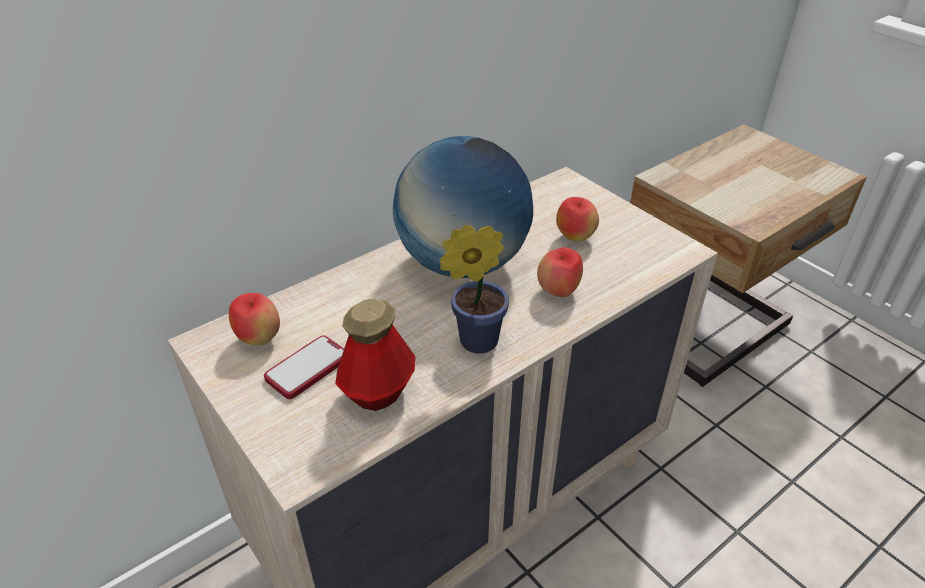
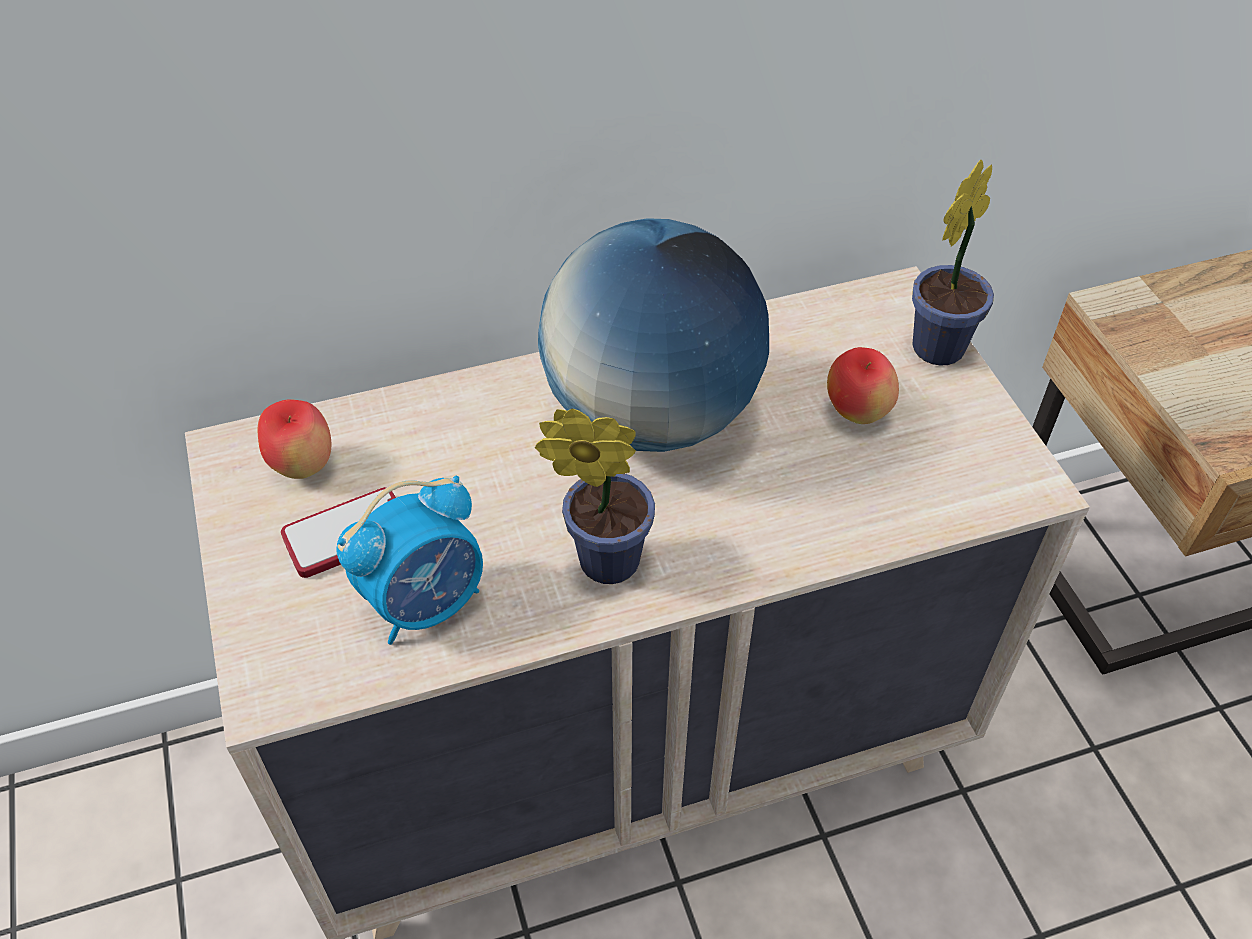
camera: 20 degrees right, 10 degrees up
bottle [335,298,415,411] -> alarm clock [337,476,483,645]
apple [537,247,583,297] -> none
none -> potted plant [912,160,994,365]

